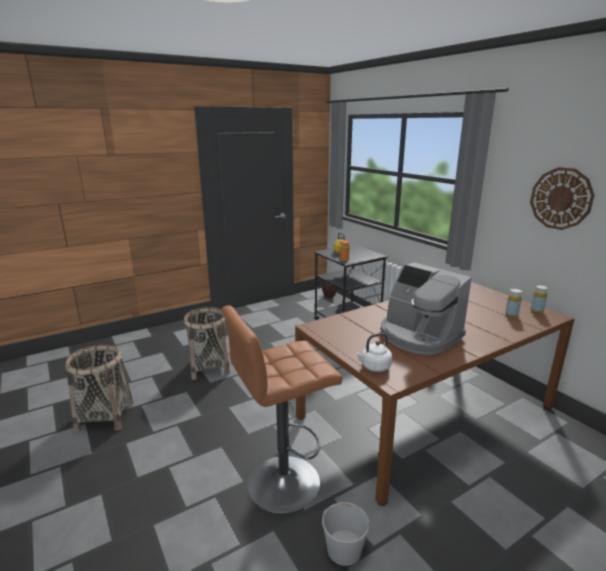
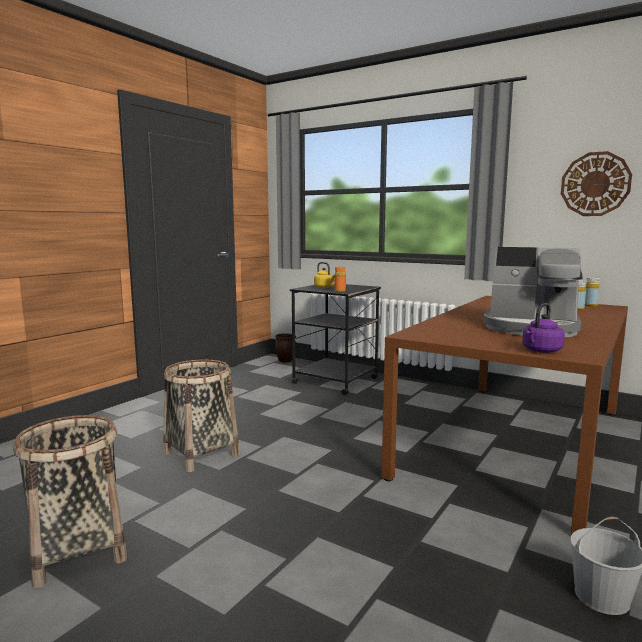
camera: 25 degrees left, 10 degrees down
brown stool [222,305,343,513] -> none
white kettle [355,333,392,372] -> purple kettle [522,303,565,353]

